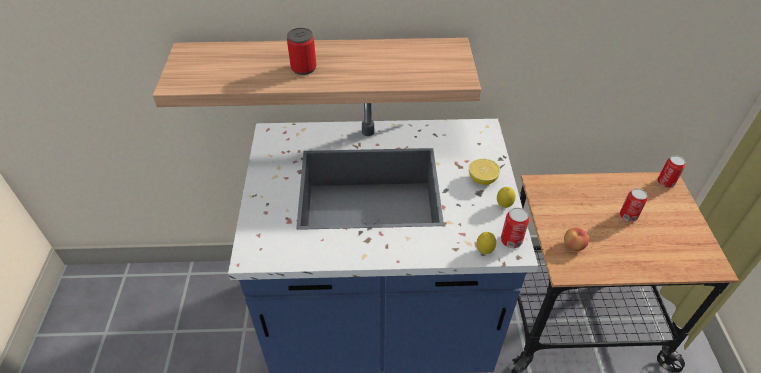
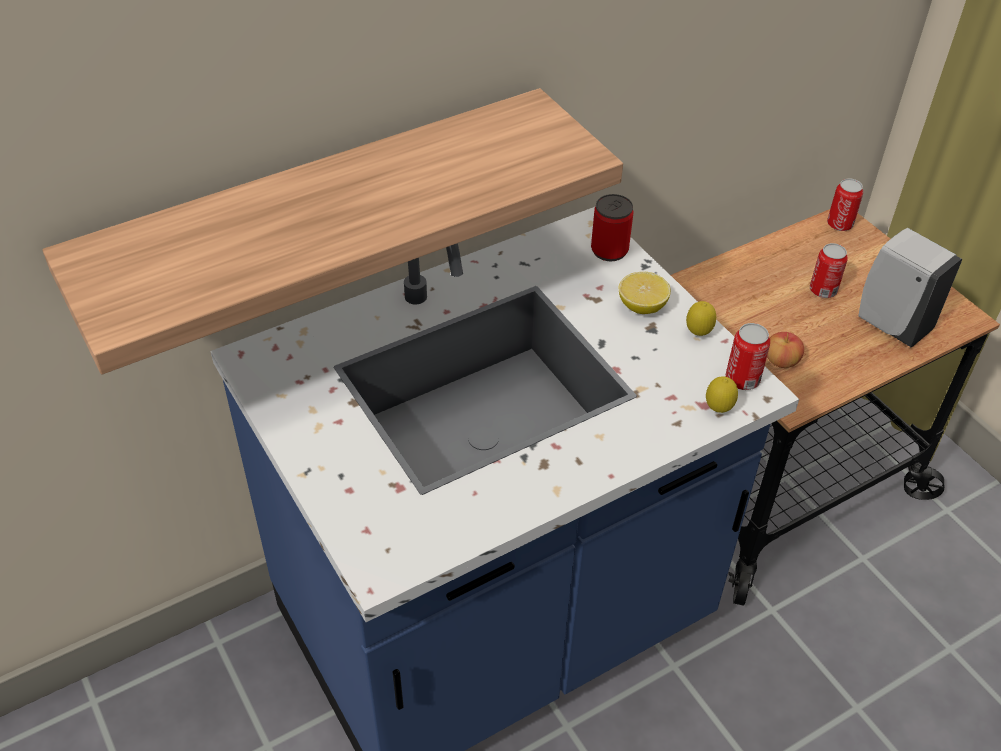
camera: 30 degrees left, 0 degrees up
can [287,28,316,75] -> can moved to [591,194,634,261]
none -> white soap dispenser [859,228,962,348]

